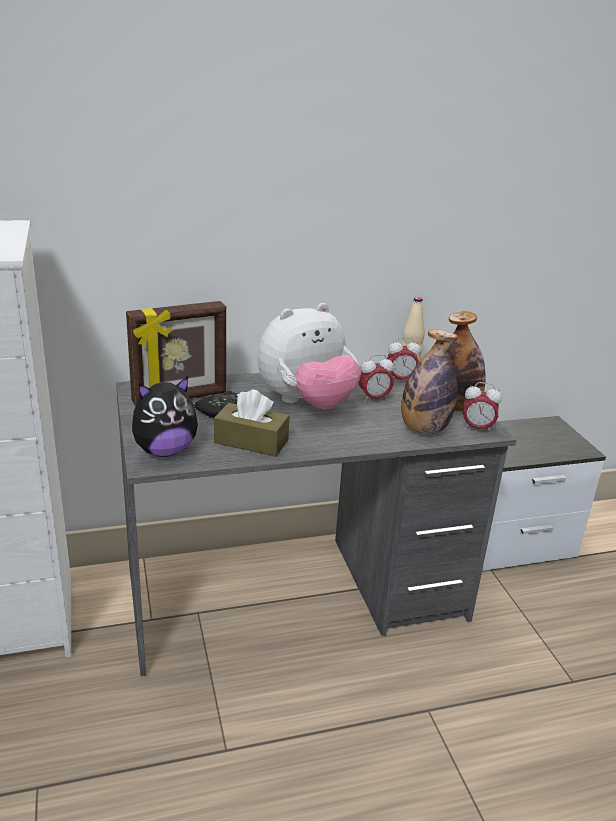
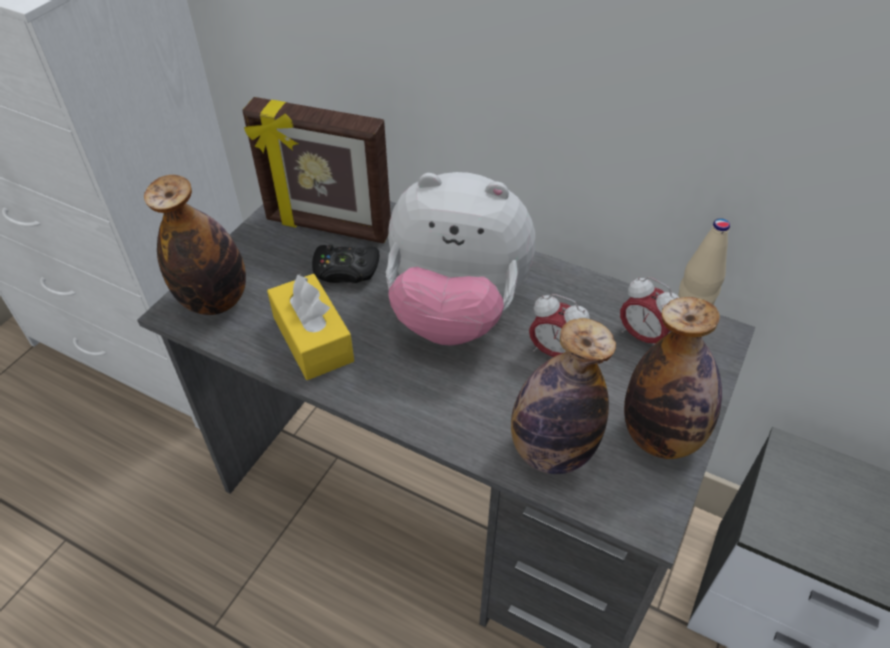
camera: 45 degrees right, 20 degrees up
plush toy [132,376,198,457] -> bottle [144,175,246,315]
brown tissue box [214,389,289,457] -> yellow tissue box [267,274,354,380]
alarm clock [463,382,502,434] -> none

